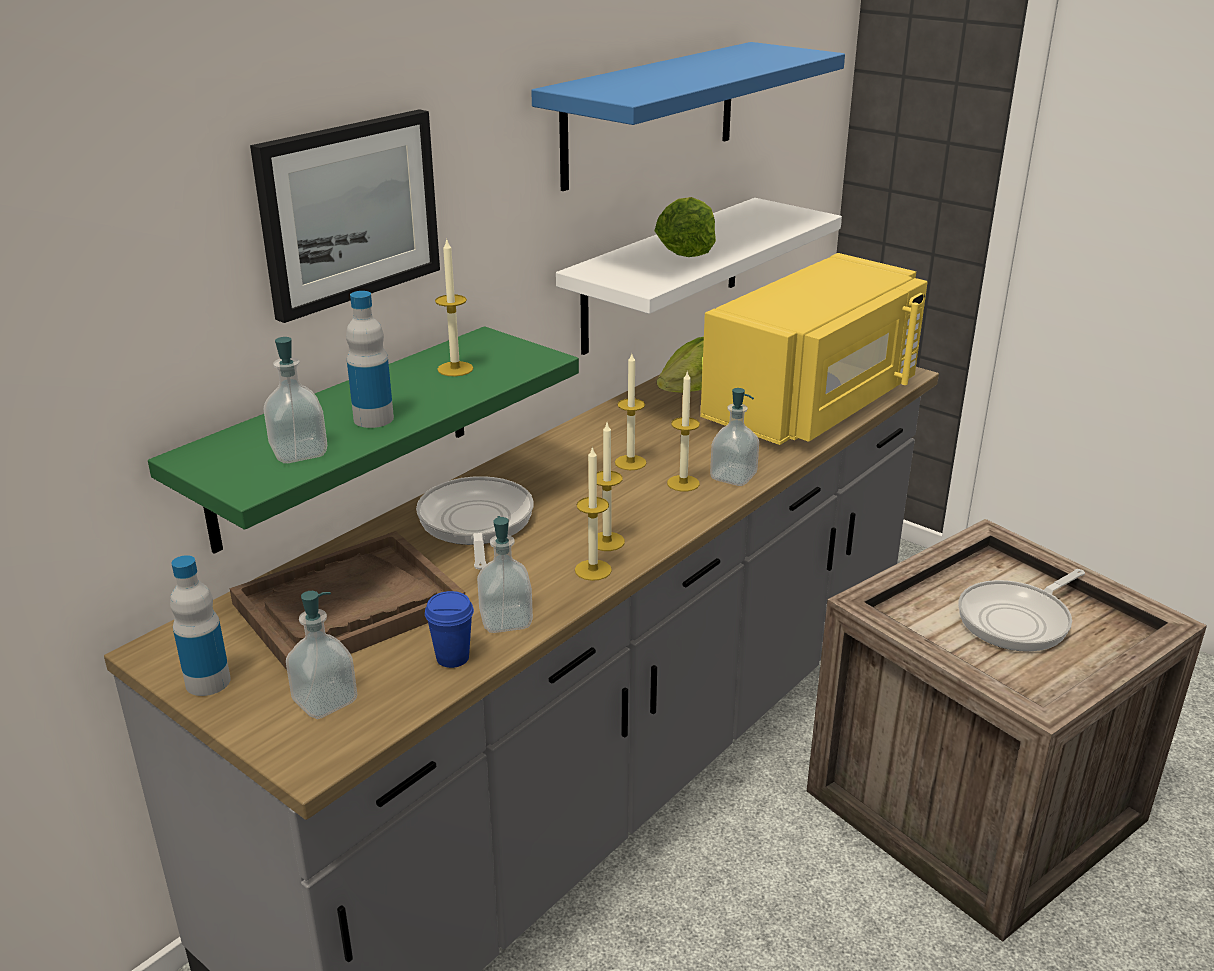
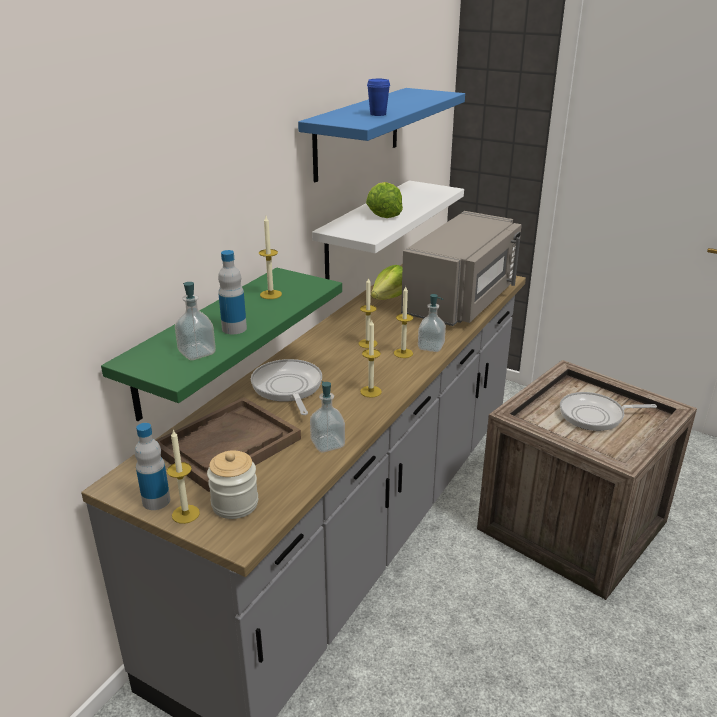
camera: 10 degrees left, 0 degrees up
picture [250,109,440,323] -> none
soap dispenser [286,591,357,719] -> jar [207,450,258,519]
blue cup [425,591,474,668] -> blue cup moved to [367,79,390,116]
candle [575,446,612,581] -> candle moved to [167,430,200,524]
yellow microwave [700,253,928,445] -> grey microwave [401,211,522,326]
frying pan [958,569,1085,652] -> frying pan turned 45 degrees clockwise [560,392,657,431]

